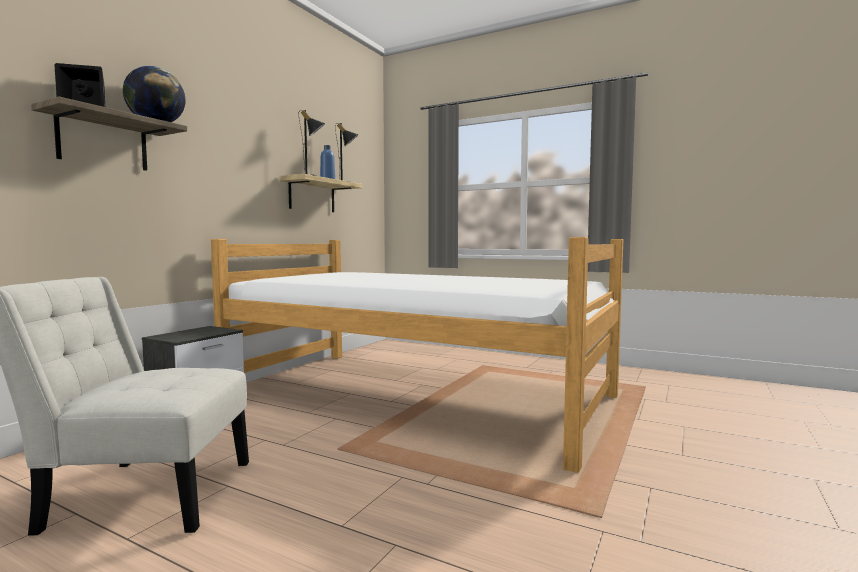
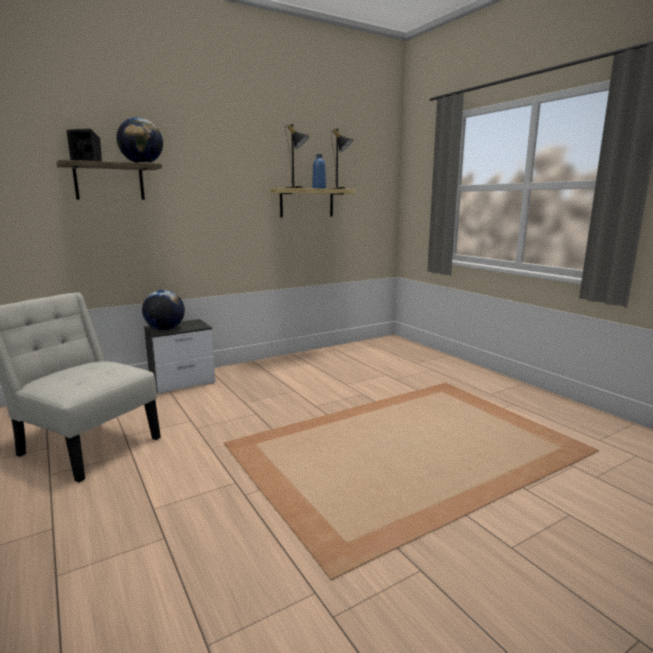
camera: 30 degrees right, 10 degrees up
bed [211,237,623,473] -> none
none -> globe [142,290,185,330]

